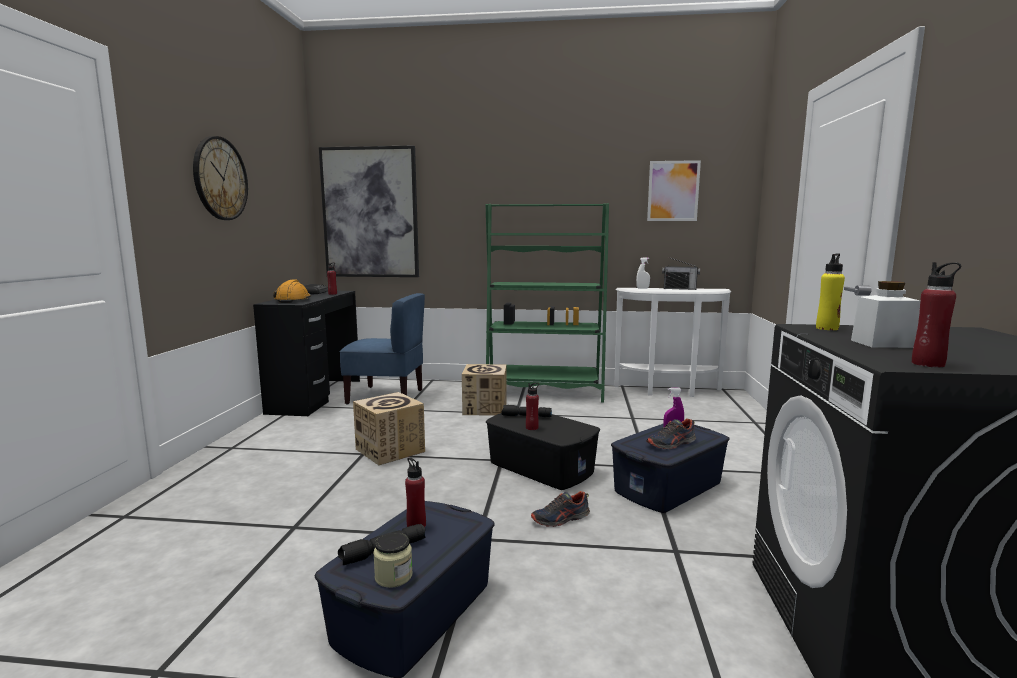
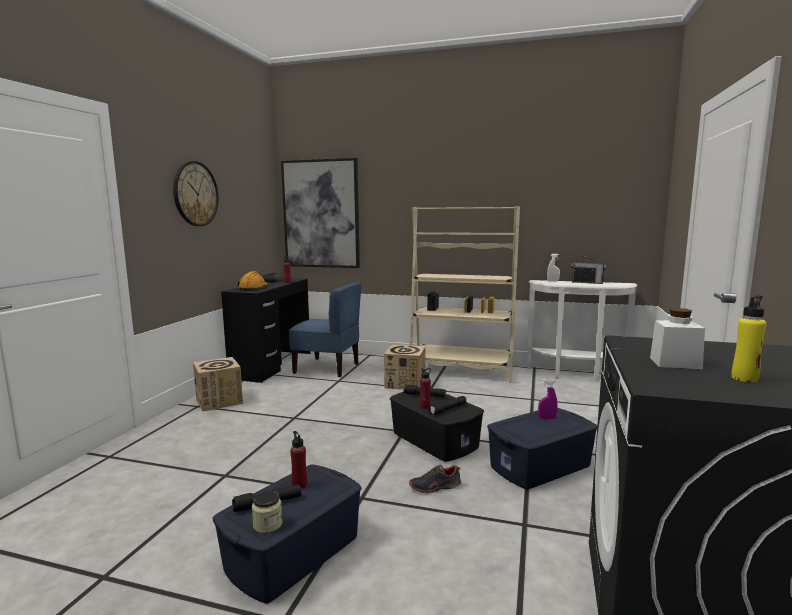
camera: 10 degrees right, 0 degrees up
cardboard box [353,392,425,465] -> cardboard box moved to [193,357,243,411]
green bookcase [486,203,609,403] -> beige bookcase [410,206,520,383]
shoe [646,418,696,449] -> none
picture [647,160,701,221] -> none
yellow bottle [816,253,845,330] -> yellow bottle moved to [732,295,766,382]
red bottle [912,262,961,367] -> none
none -> black flashlight [428,396,466,415]

